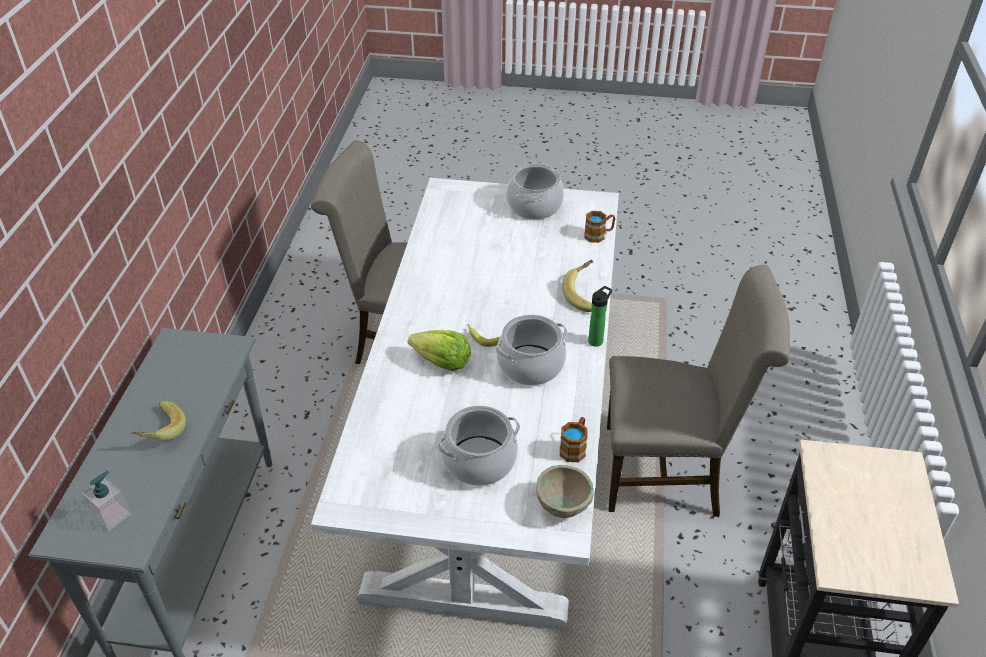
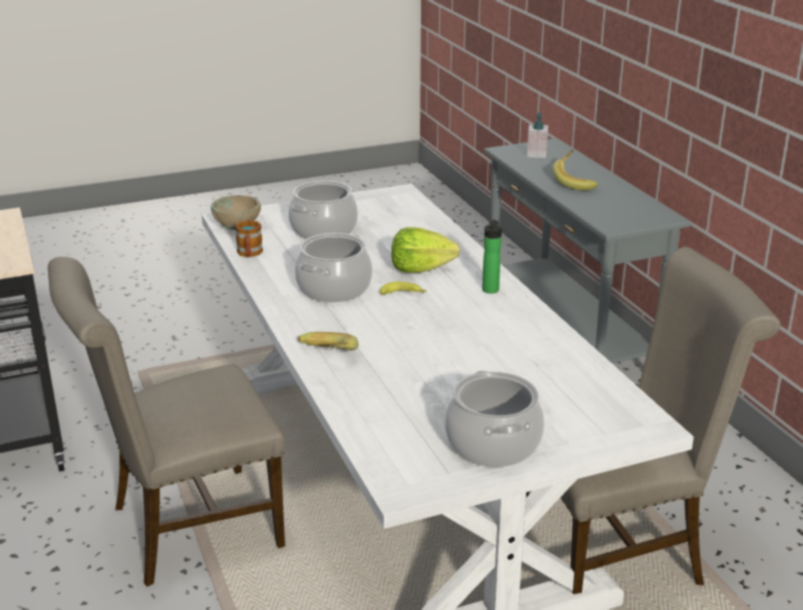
camera: 150 degrees right, 15 degrees down
mug [584,211,615,243] -> none
bottle [588,286,612,347] -> bottle moved to [482,220,502,294]

